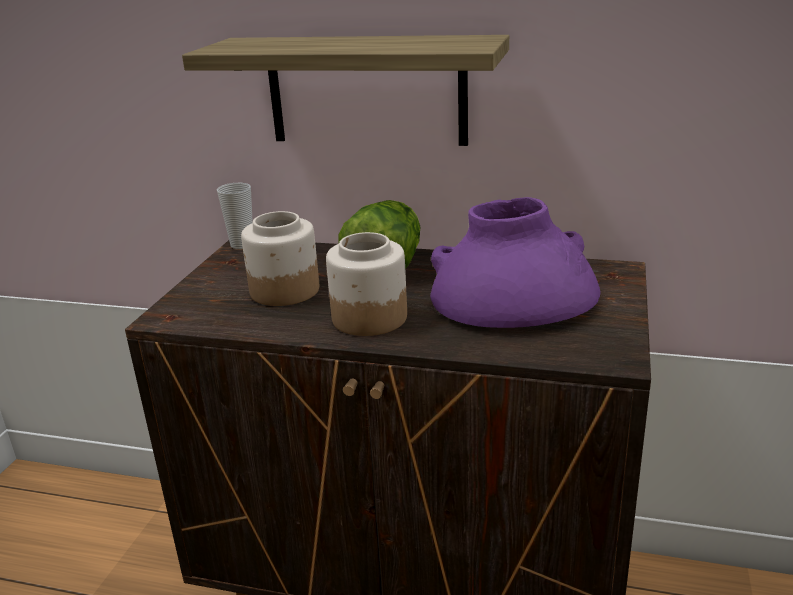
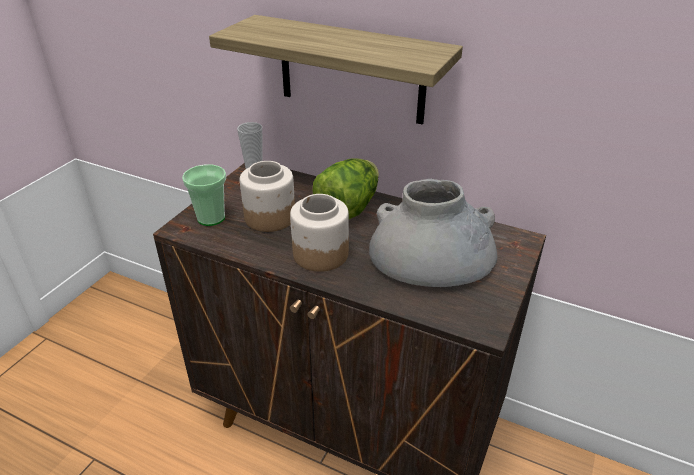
camera: 10 degrees right, 10 degrees up
purple vase [430,197,601,328] -> grey vase [369,179,497,287]
none -> cup [182,164,226,226]

